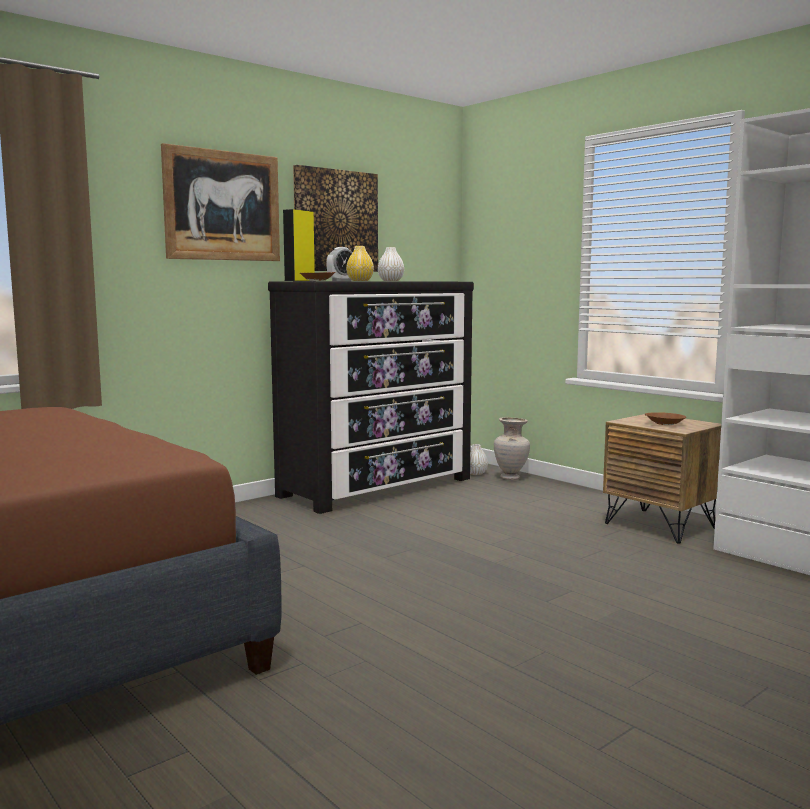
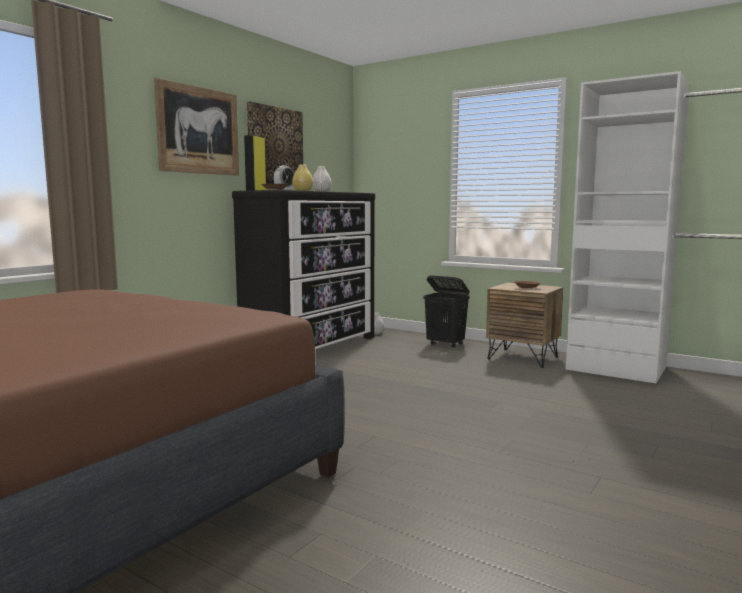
camera: 15 degrees left, 0 degrees up
beige vase [494,417,530,480] -> none
none -> black laundry basket [423,275,469,348]

